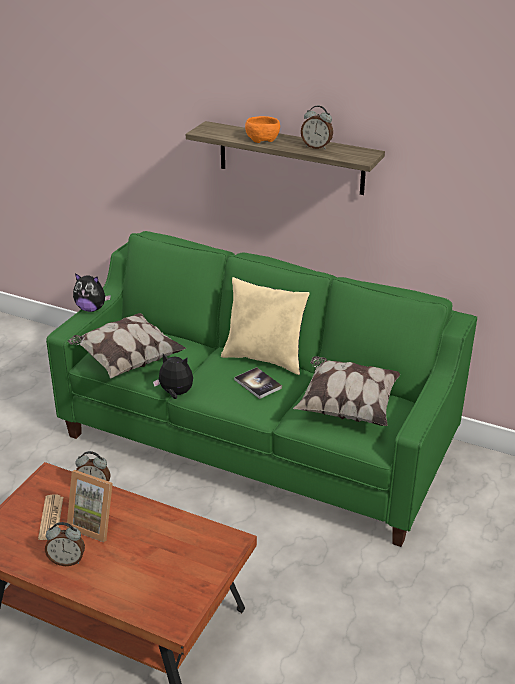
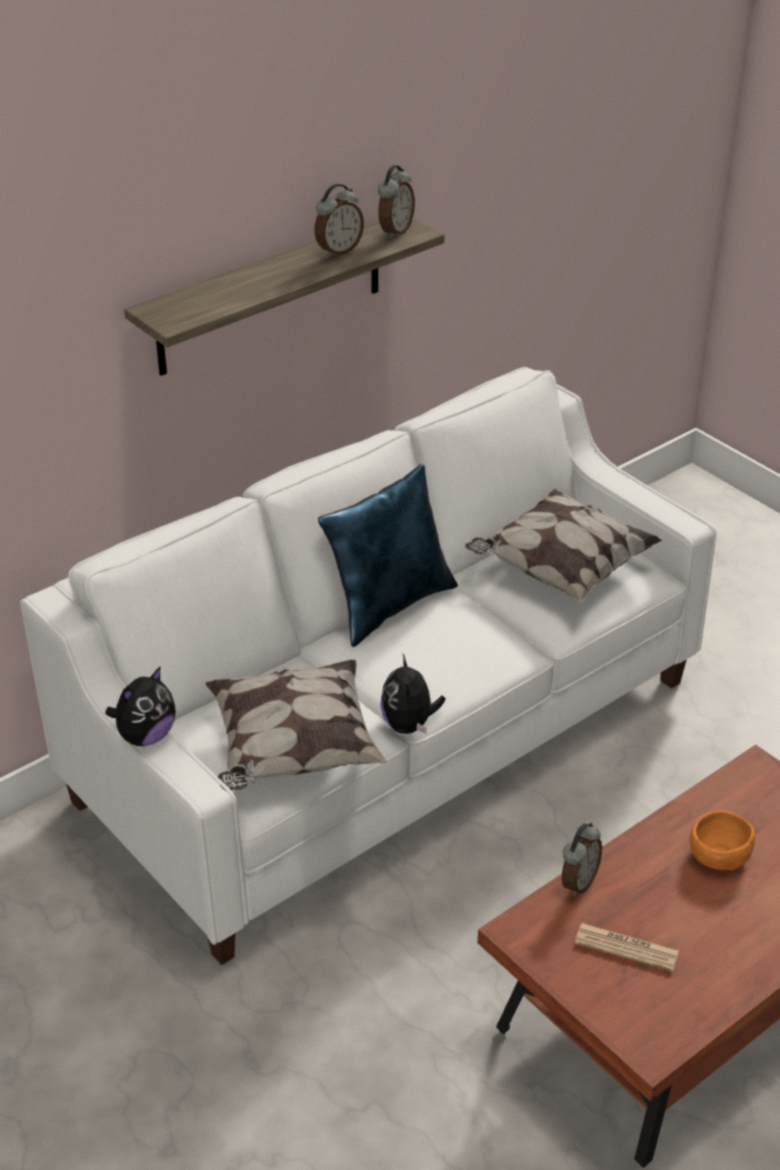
camera: 65 degrees left, 5 degrees up
alarm clock [45,522,85,566] -> alarm clock moved to [378,165,415,239]
green sofa [46,231,477,547] -> white sofa [20,367,717,965]
picture frame [66,470,113,542] -> none
plush toy [153,354,193,399] -> plush toy turned 45 degrees counterclockwise [380,654,446,734]
beige pillow [221,277,310,375] -> blue pillow [318,464,458,647]
book [234,367,282,399] -> none
orange bowl [245,116,280,143] -> orange bowl moved to [690,810,755,871]

